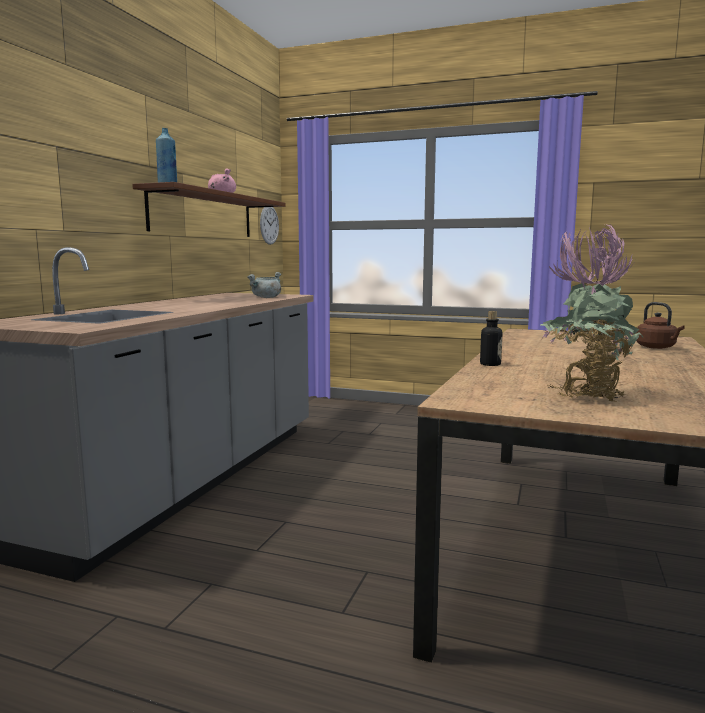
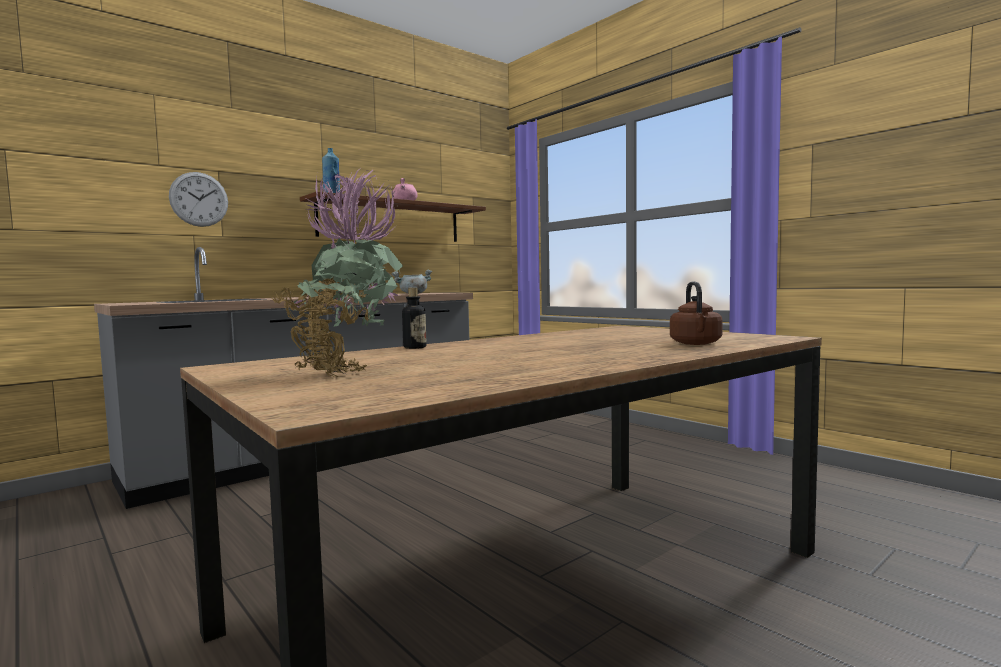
camera: 30 degrees right, 5 degrees down
wall clock [260,207,279,245] -> wall clock moved to [169,172,228,227]

